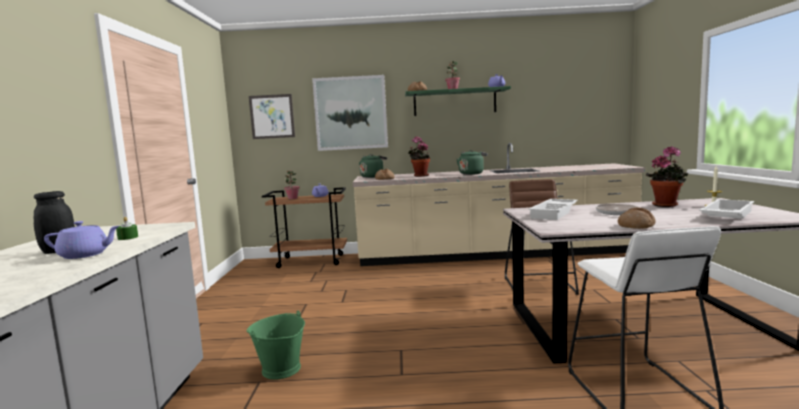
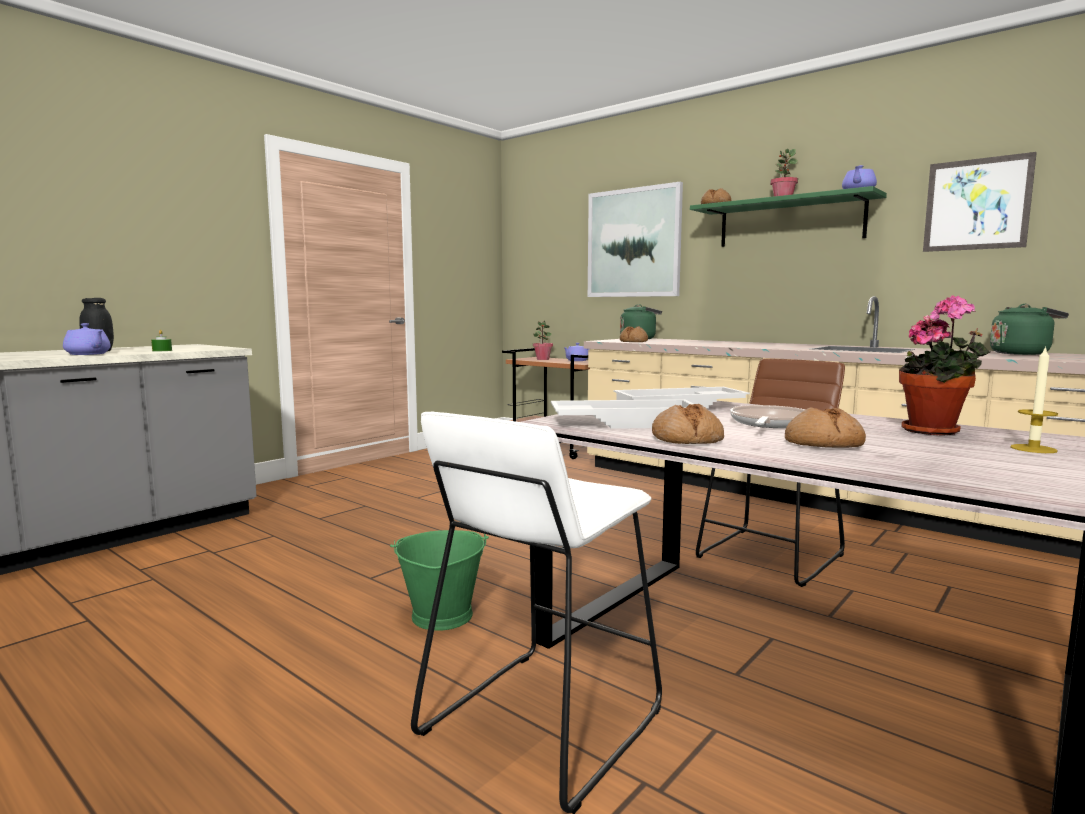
camera: 40 degrees right, 0 degrees up
green bucket [247,311,305,379] -> green bucket moved to [390,530,489,631]
picture [249,94,295,139] -> picture moved to [923,152,1037,252]
potted plant [408,136,430,177] -> none
green kettle [457,150,488,175] -> green kettle moved to [990,304,1069,355]
white tray [699,199,754,219] -> white tray moved to [551,399,694,429]
none -> bread [785,407,866,448]

